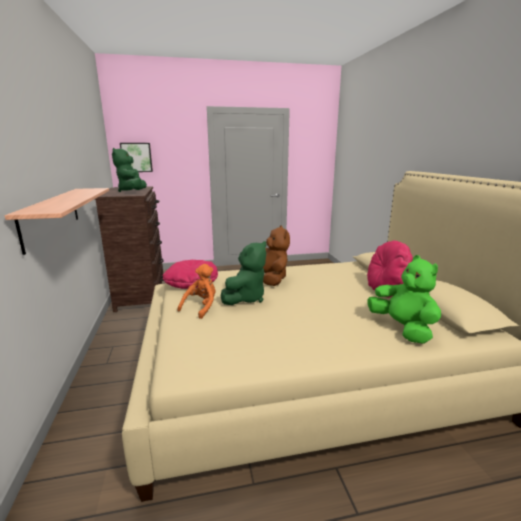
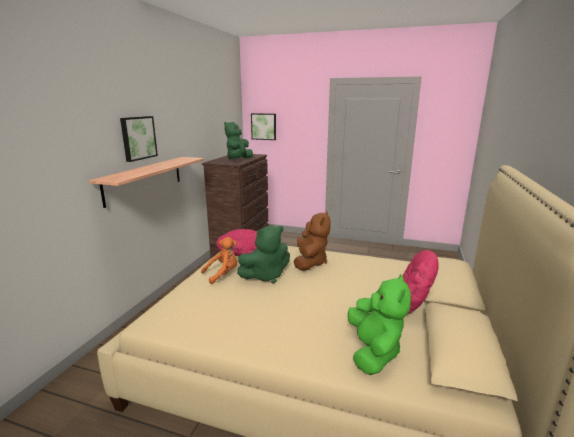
camera: 30 degrees right, 0 degrees up
none -> picture [120,116,158,162]

